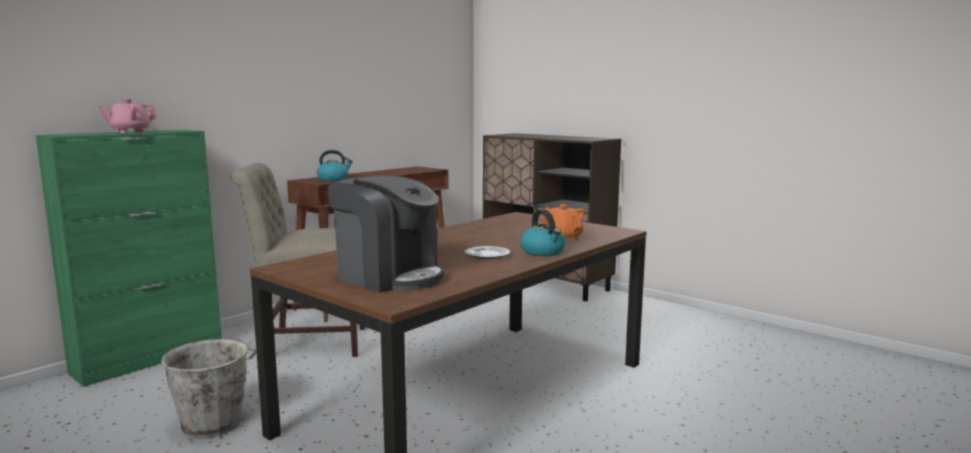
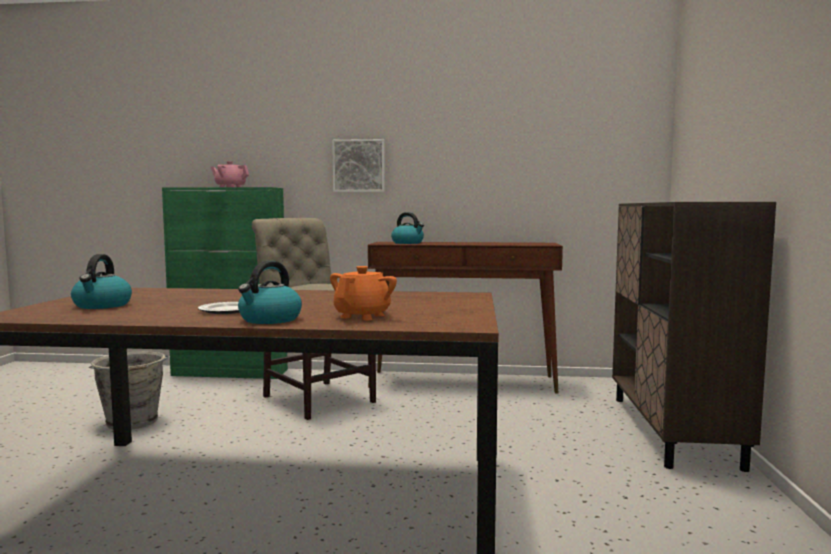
camera: 55 degrees right, 5 degrees down
coffee machine [328,176,444,292] -> kettle [71,254,132,309]
none -> picture [332,139,385,192]

